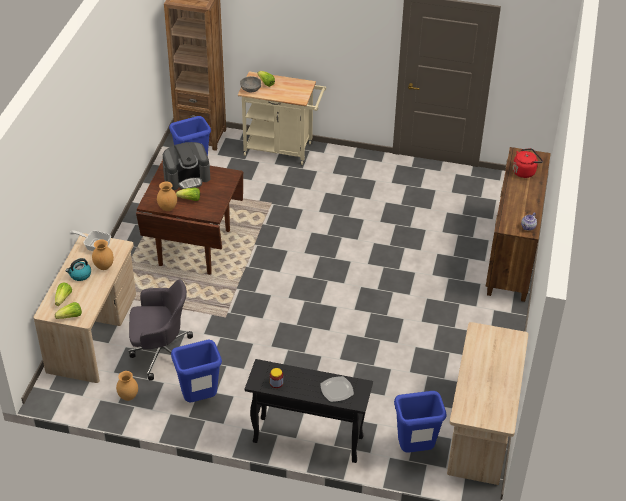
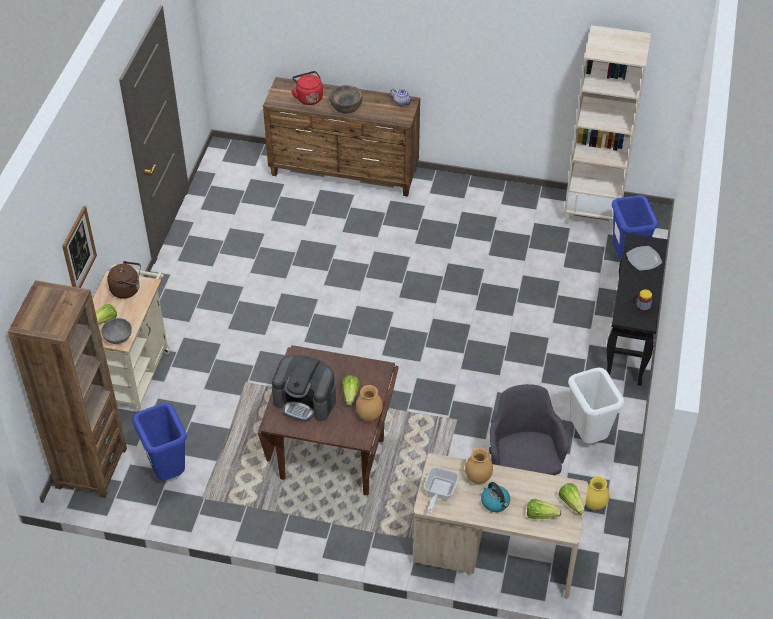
camera: 90 degrees left, 5 degrees up
brown vase [116,371,138,401] -> yellow vase [585,476,609,510]
coffee machine [163,142,210,190] -> coffee machine turned 135 degrees clockwise [272,355,336,422]
blue trash can [171,340,222,402] -> white trash can [568,368,624,444]
beige desk [447,322,528,485] -> beige bookcase [564,25,651,231]
none -> picture [62,206,97,288]
none -> brown kettle [107,261,141,299]
none -> brown bowl [330,85,362,114]

